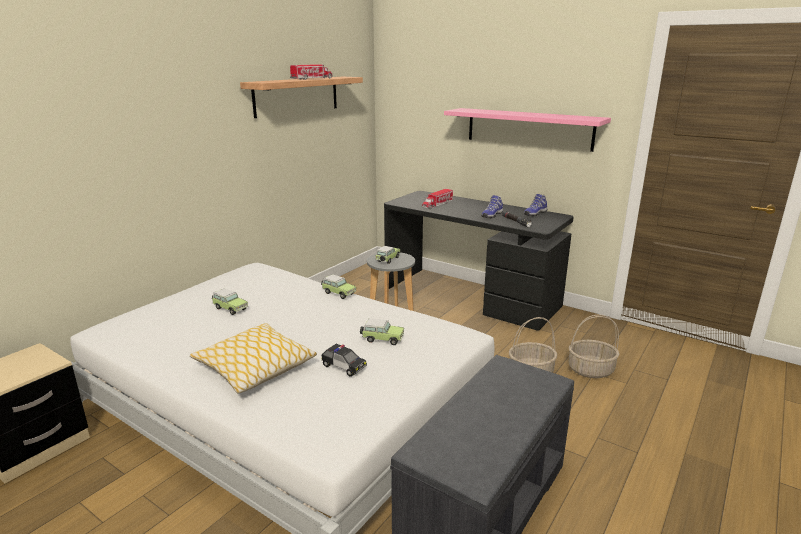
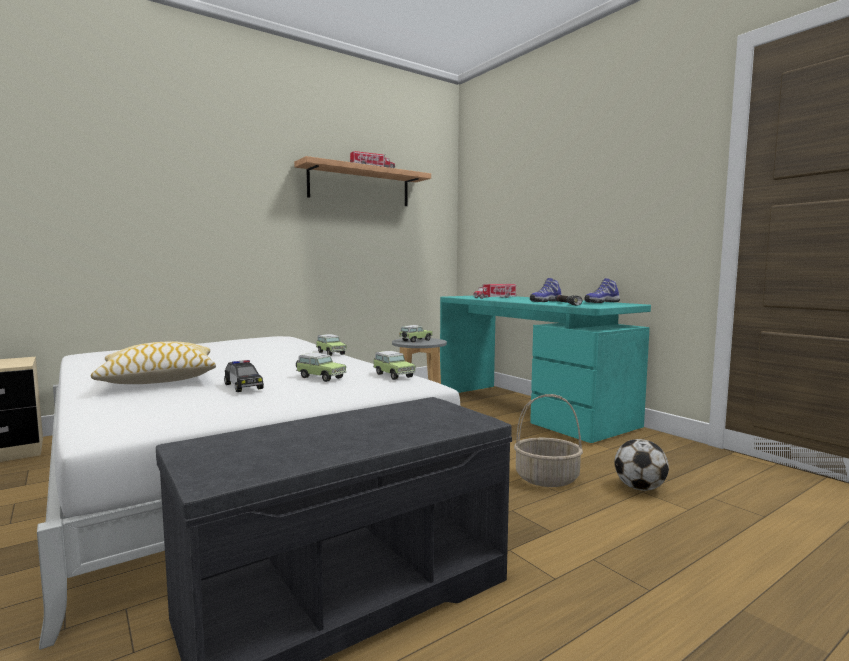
camera: 20 degrees right, 15 degrees down
toy car [212,288,248,315] -> toy car moved to [373,351,415,380]
black desk [384,191,574,331] -> turquoise desk [440,296,651,443]
pink shelf [444,108,611,152] -> none
basket [569,314,620,378] -> football [614,439,669,491]

